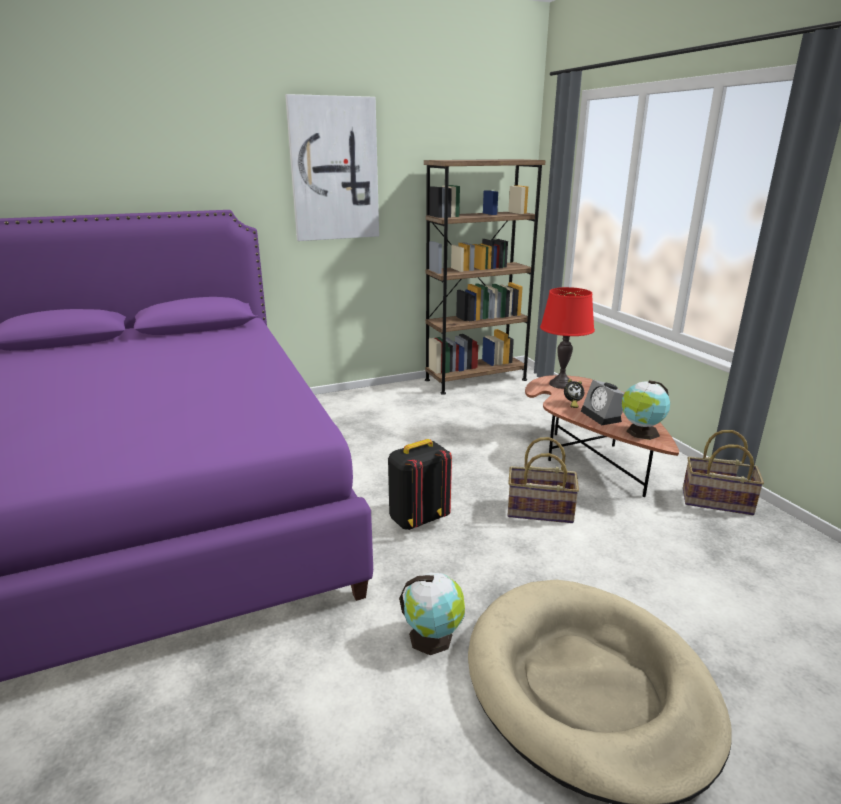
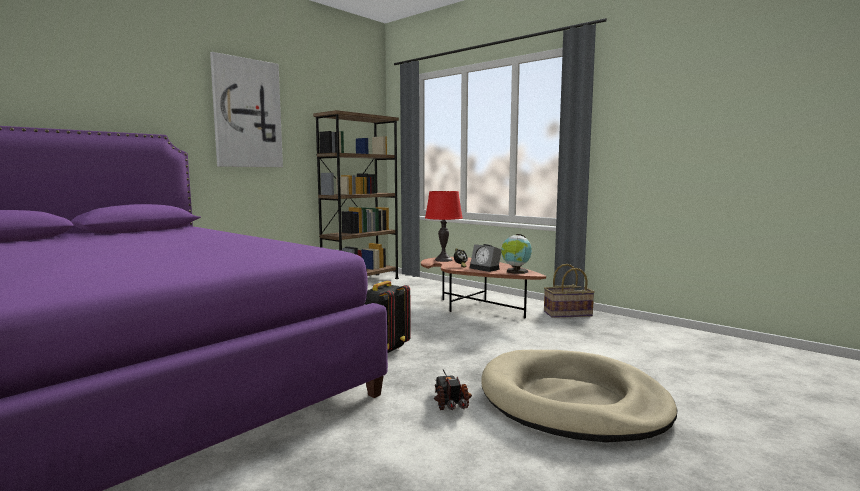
camera: 25 degrees left, 15 degrees down
globe [399,573,465,655] -> toy truck [434,369,472,410]
basket [507,437,579,523] -> none

